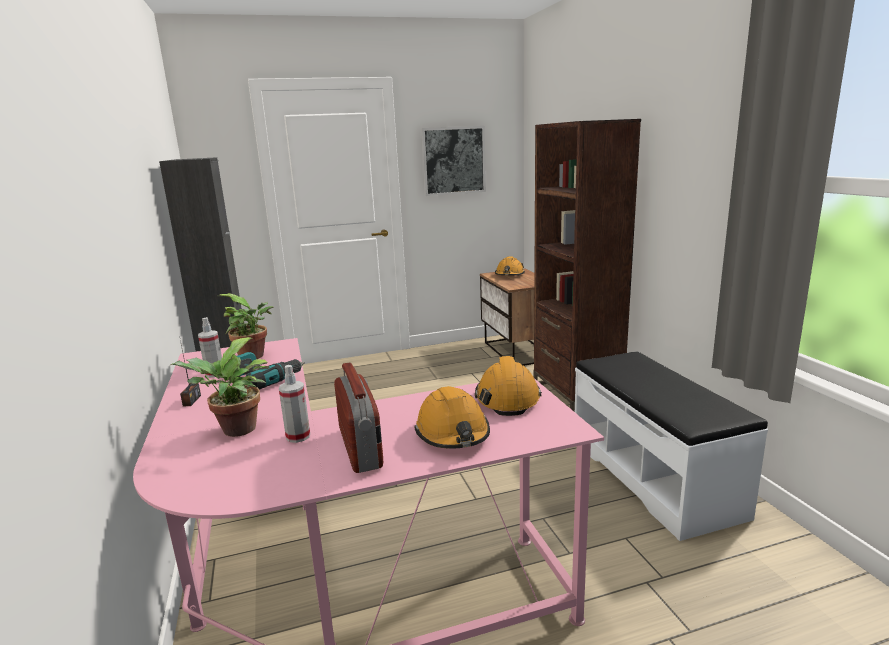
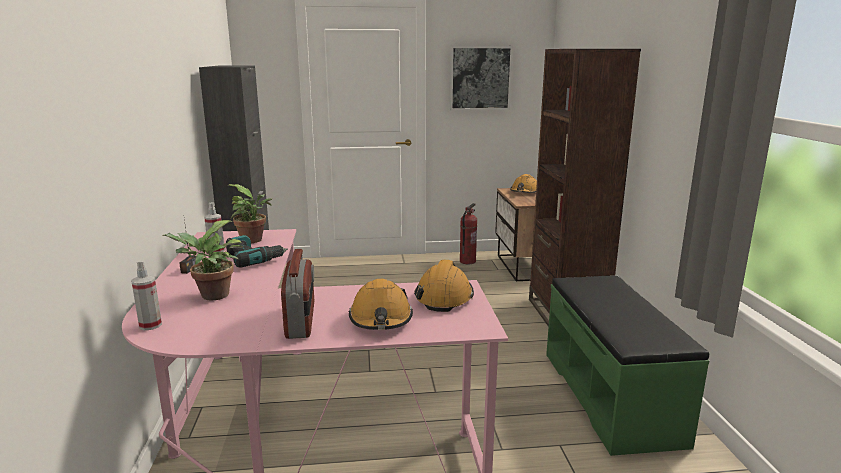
camera: 10 degrees right, 0 degrees up
spray bottle [279,365,310,443] -> spray bottle moved to [131,260,162,330]
white bench [575,351,768,541] -> green bench [546,275,710,456]
none -> fire extinguisher [460,203,477,264]

